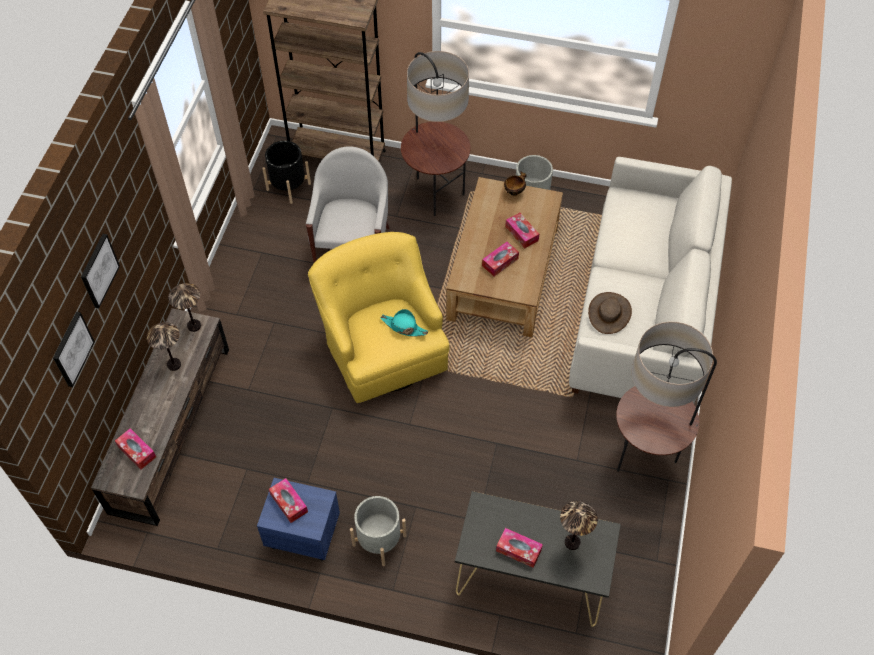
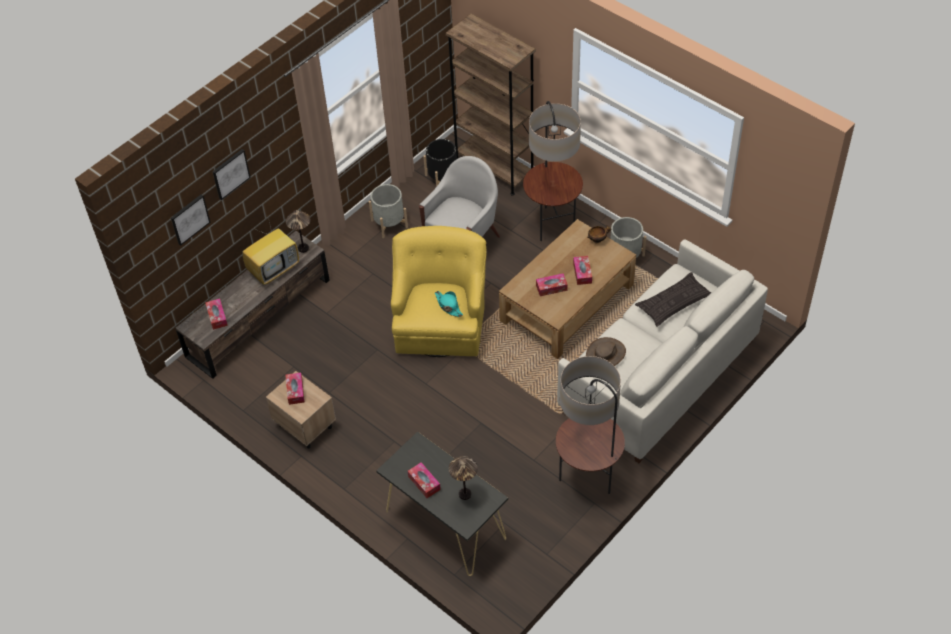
camera: 30 degrees right, 5 degrees down
table lamp [146,322,181,371] -> television [242,213,299,285]
blue nightstand [257,478,340,561] -> beige nightstand [266,371,336,449]
grey planter [350,496,406,566] -> grey planter moved to [369,184,408,238]
none -> pillow [635,272,712,327]

